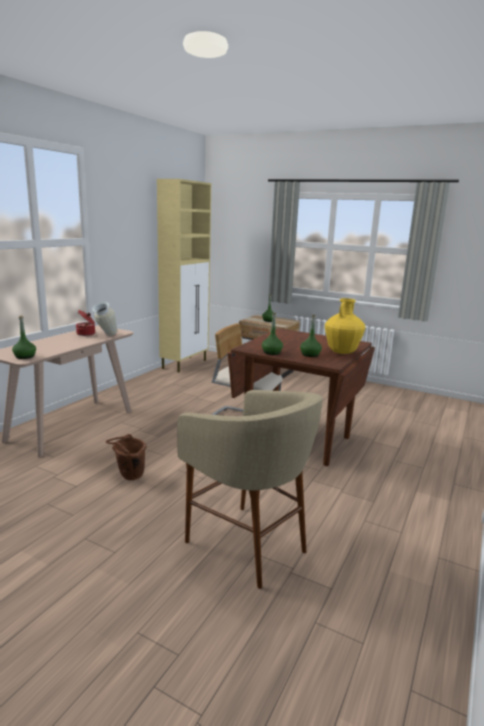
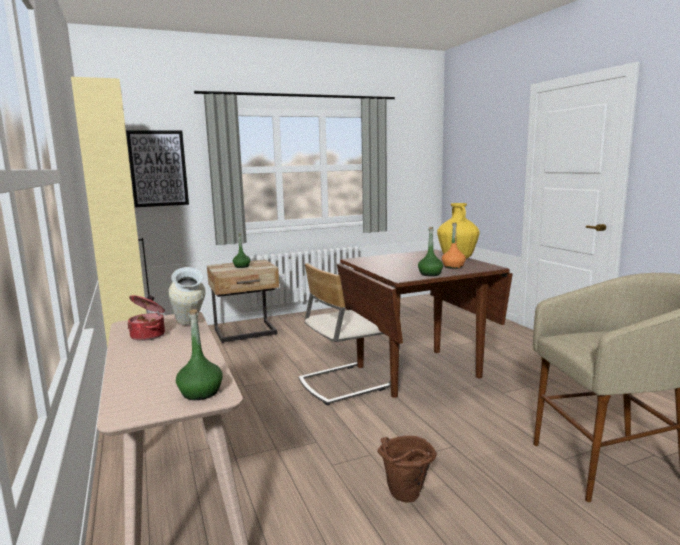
camera: 50 degrees left, 5 degrees down
green bottle [300,315,322,357] -> orange bottle [442,223,466,269]
none -> picture [126,130,189,207]

